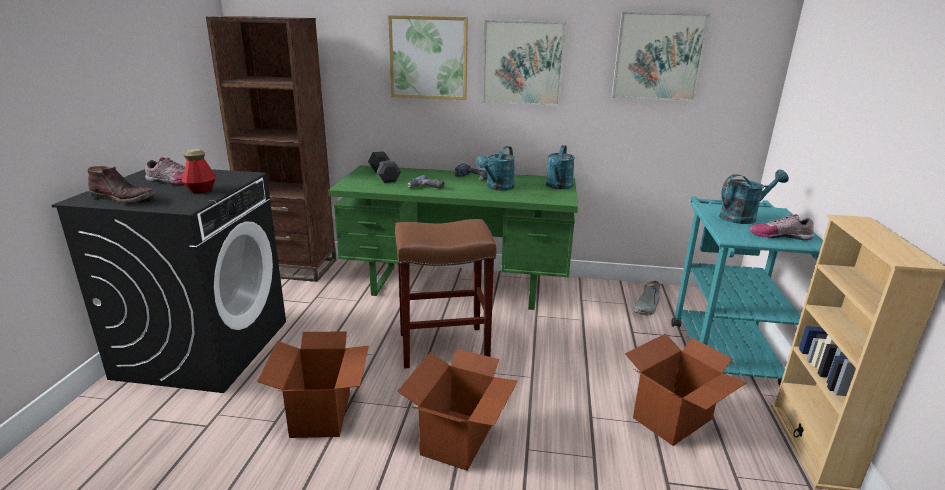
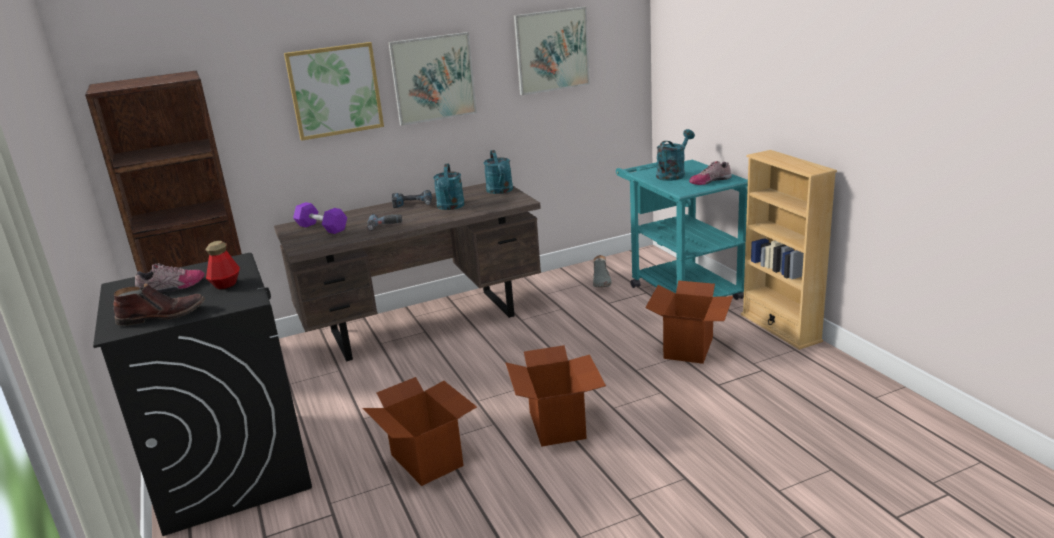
camera: 30 degrees left, 0 degrees up
green desk [328,165,578,310] -> brown desk [274,183,541,362]
grey dumbbell [368,151,401,183] -> purple dumbbell [293,202,347,234]
brown stool [395,219,496,369] -> none

